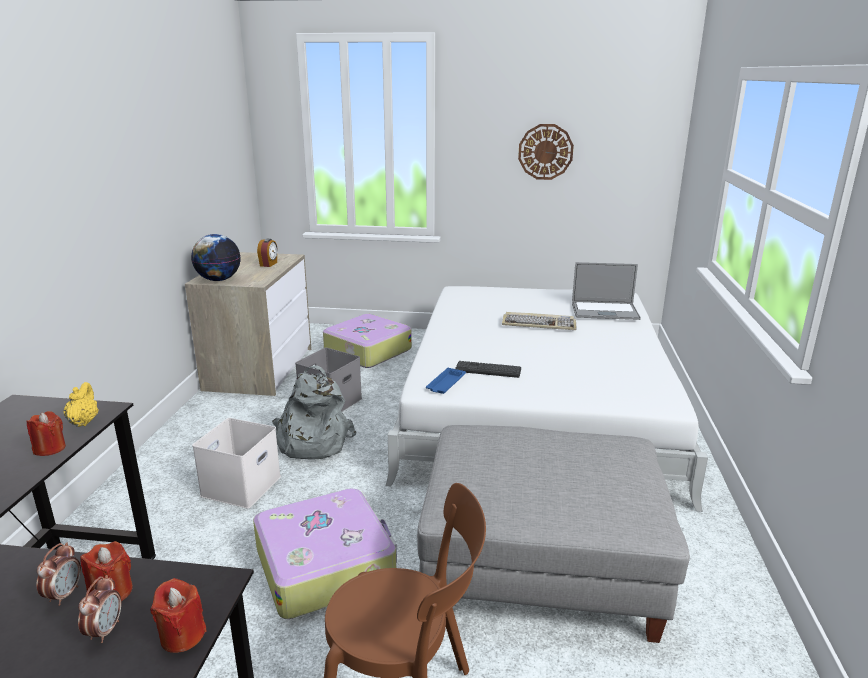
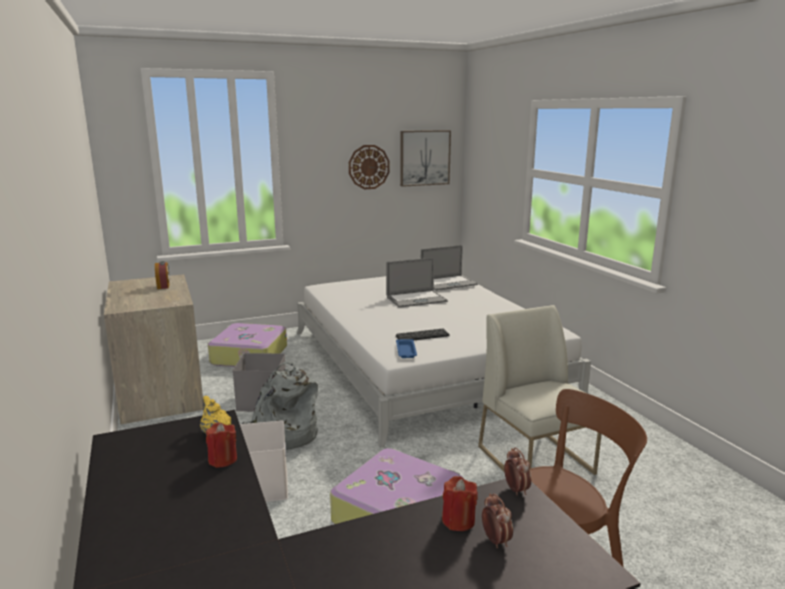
camera: 30 degrees left, 5 degrees down
alarm clock [36,542,81,606] -> alarm clock moved to [504,448,531,495]
red candle [150,578,207,653] -> none
globe [191,234,241,281] -> none
grey ottoman [417,425,690,643] -> white chair [478,305,602,475]
keyboard [502,312,576,330] -> laptop [386,258,448,308]
none -> picture [400,130,451,187]

